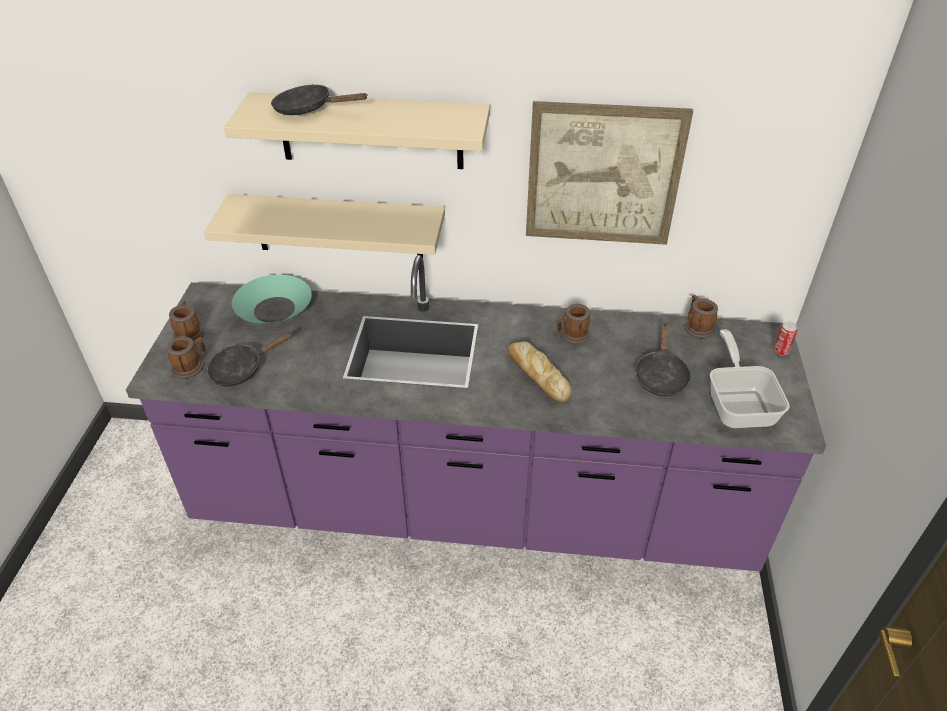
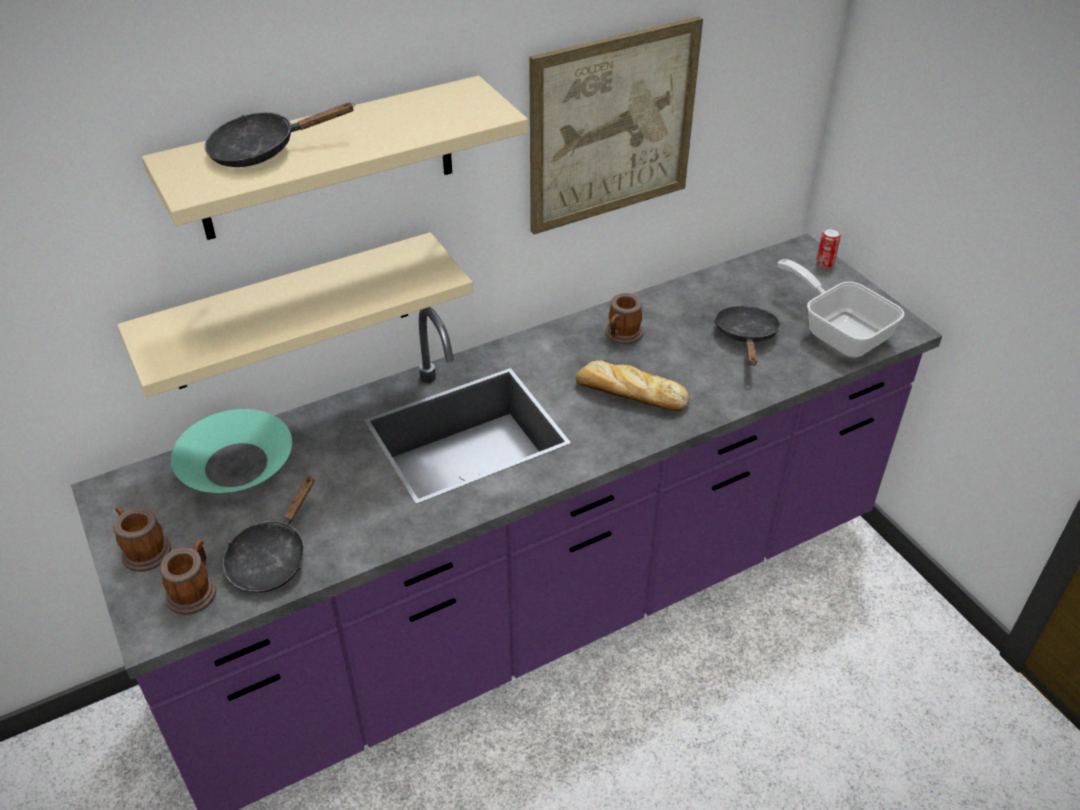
camera: 35 degrees left, 0 degrees up
black frying pan [635,322,692,396] -> black frying pan turned 150 degrees counterclockwise [714,306,781,366]
mug [685,295,718,338] -> none

